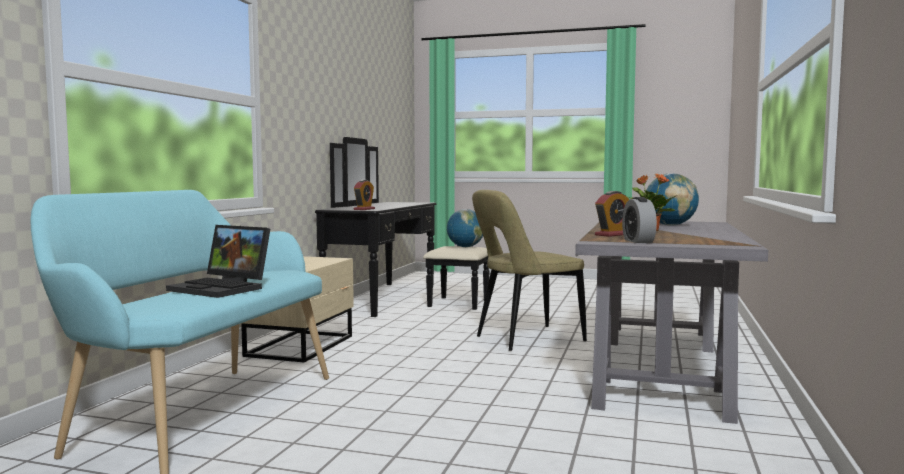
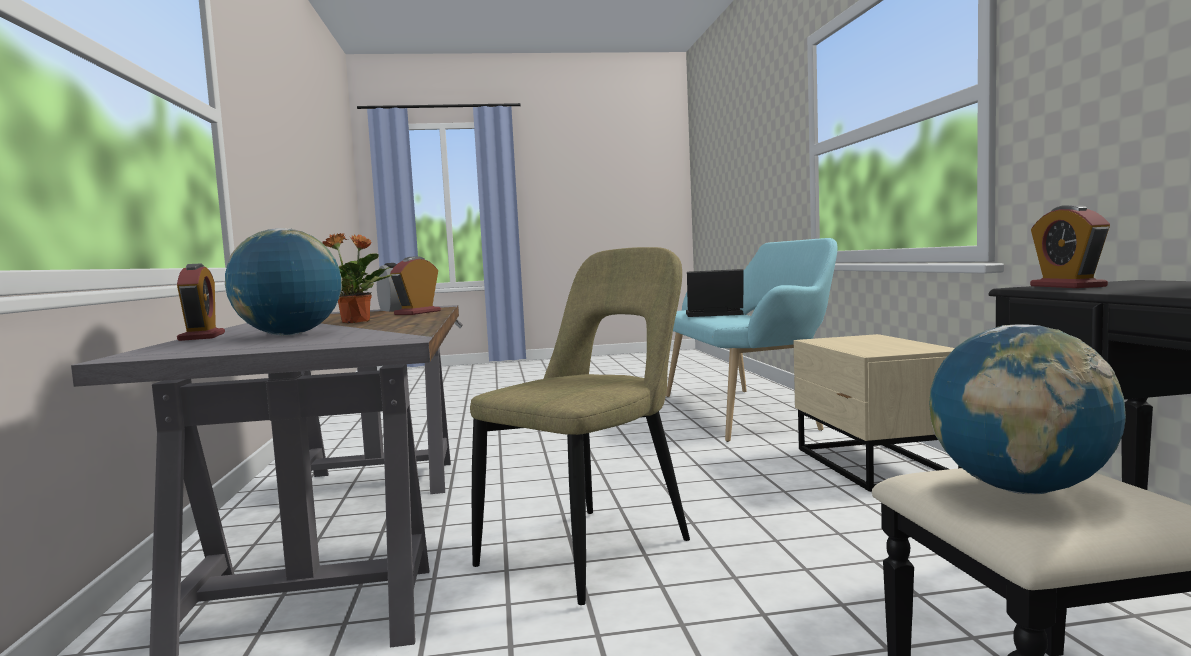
camera: 155 degrees right, 0 degrees up
none -> alarm clock [177,263,225,341]

